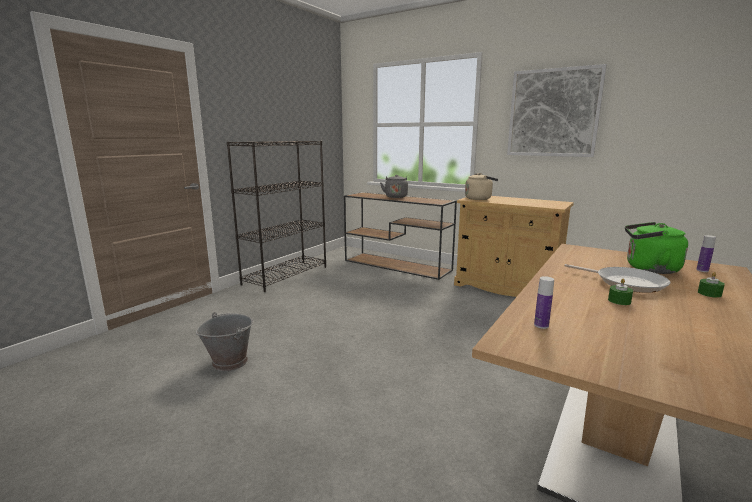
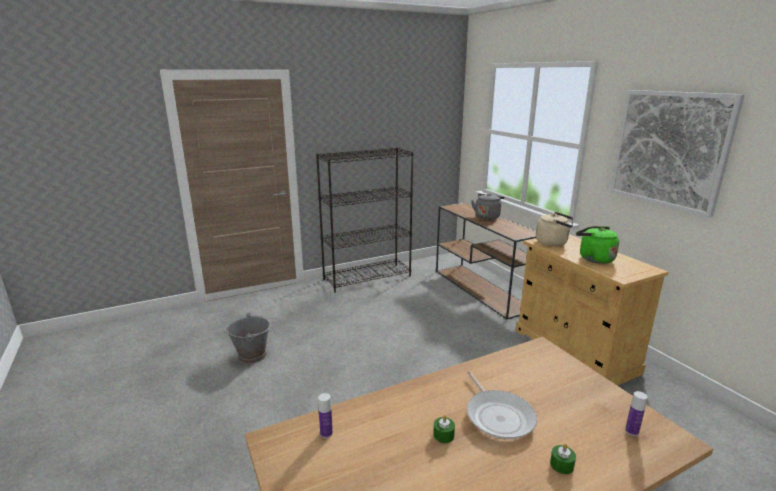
camera: 30 degrees right, 5 degrees up
green kettle [625,222,688,274] -> green kettle moved to [576,226,619,264]

